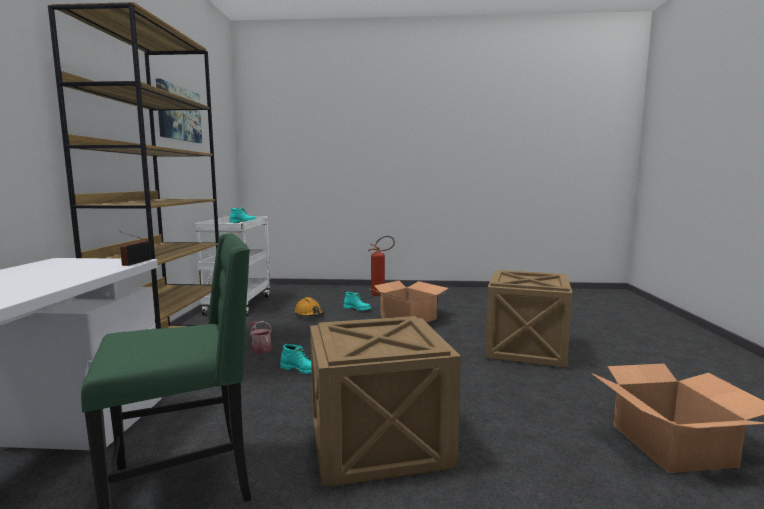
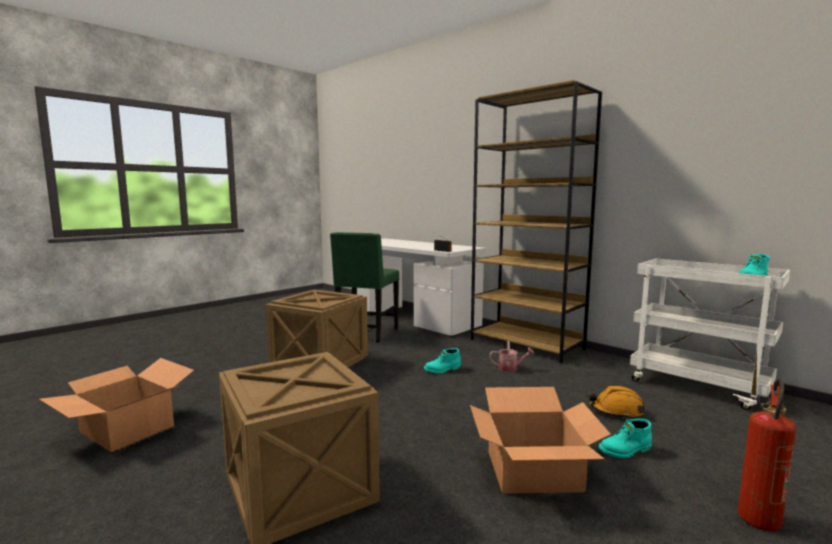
camera: 130 degrees right, 0 degrees up
picture [156,79,202,143] -> none

